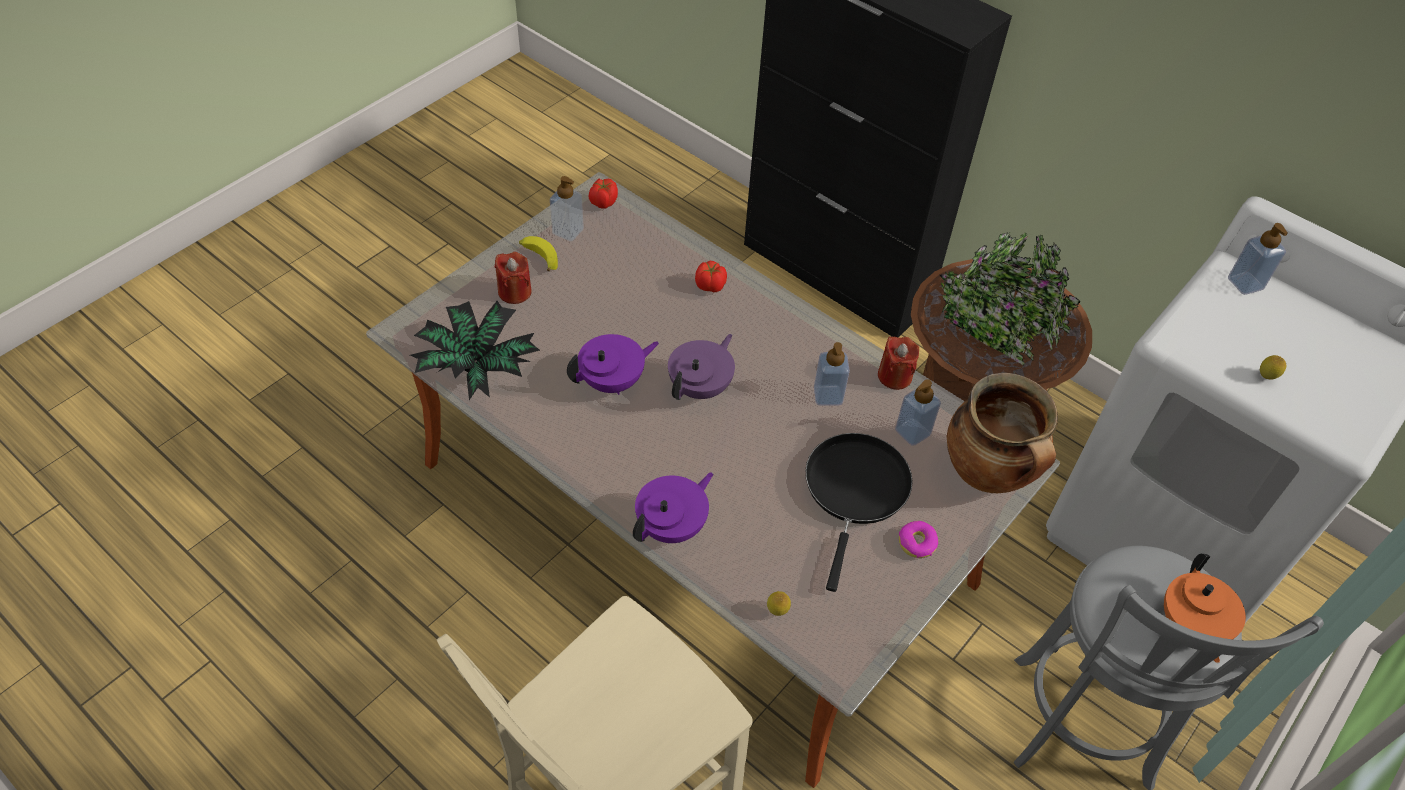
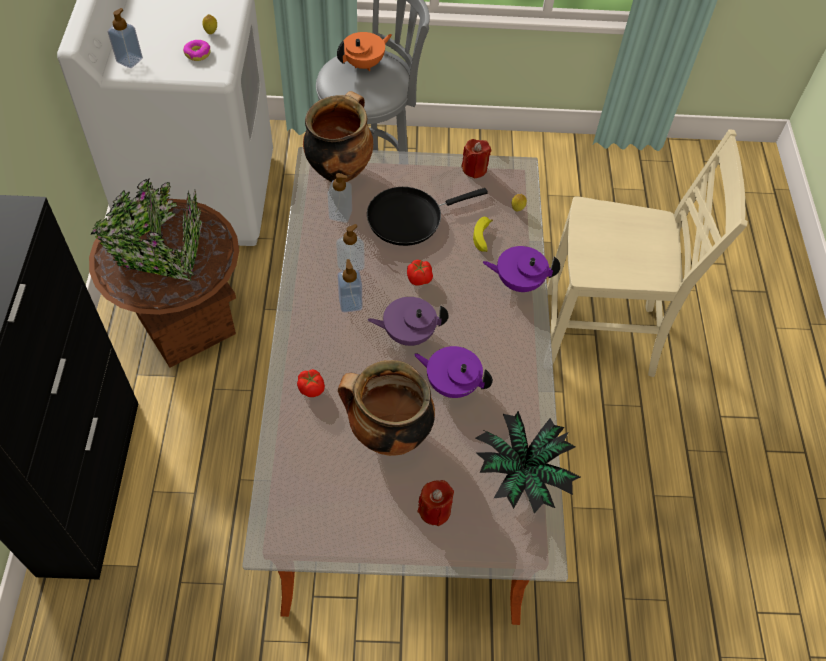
camera: 130 degrees left, 5 degrees up
banana [519,236,558,271] -> banana moved to [473,217,493,252]
soap dispenser [550,176,584,241] -> soap dispenser moved to [338,259,362,312]
tomato [589,179,618,209] -> tomato moved to [407,260,433,285]
red candle [878,337,919,390] -> red candle moved to [461,139,491,179]
donut [899,521,938,558] -> donut moved to [183,40,210,61]
none -> cooking pot [338,360,435,456]

